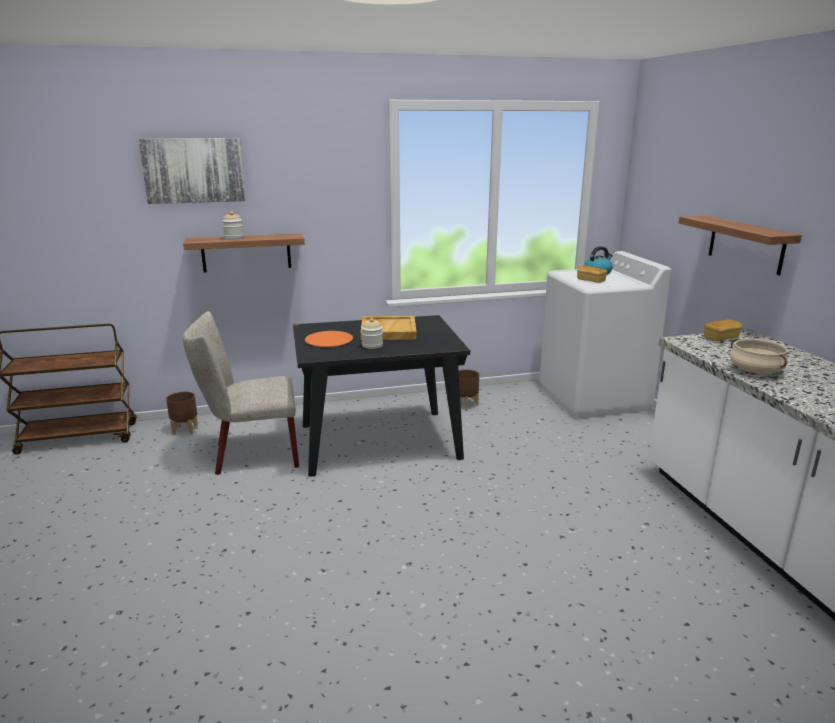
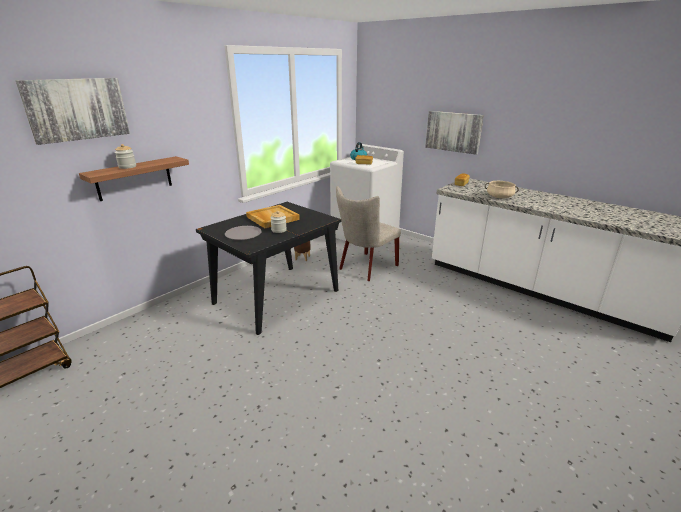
camera: 35 degrees left, 5 degrees up
brown planter [166,392,198,435] -> none
beige chair [183,311,299,475] -> beige chair moved to [336,186,401,281]
orange plate [305,331,353,347] -> grey plate [225,226,262,240]
shelf [679,216,802,275] -> picture [425,111,484,155]

